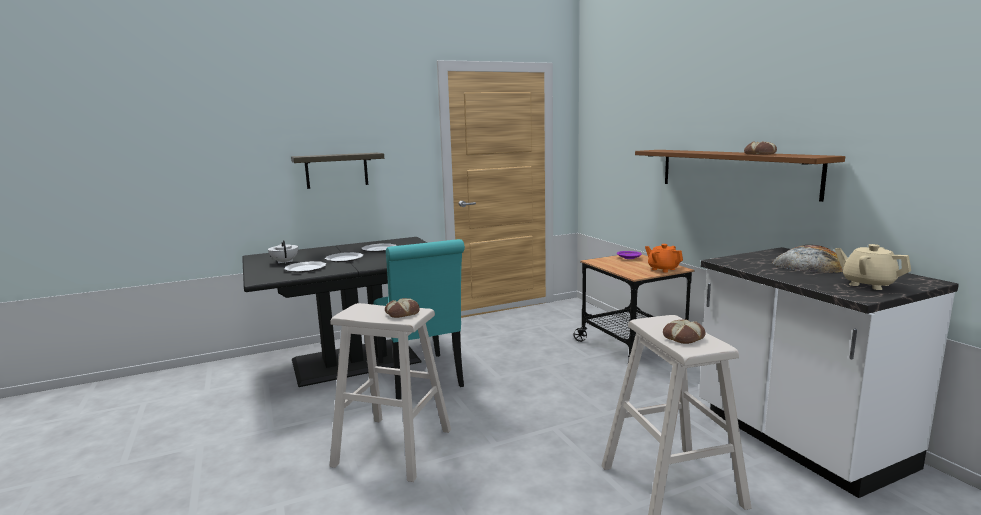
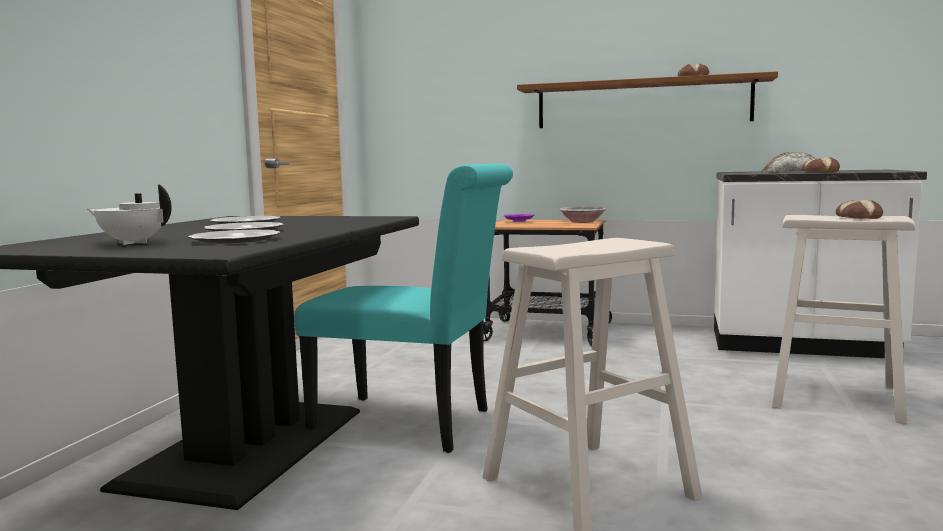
camera: 50 degrees left, 5 degrees down
shelf [291,153,384,189] -> none
bread [385,298,420,318] -> bread moved to [803,157,840,172]
orange teapot [645,244,683,273] -> bowl [559,207,606,223]
beige teapot [835,244,911,290] -> none

